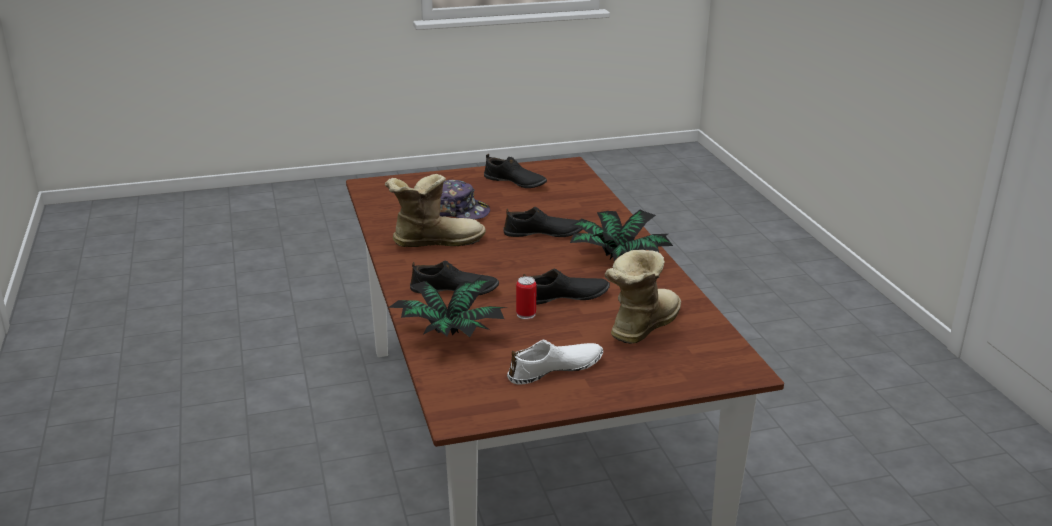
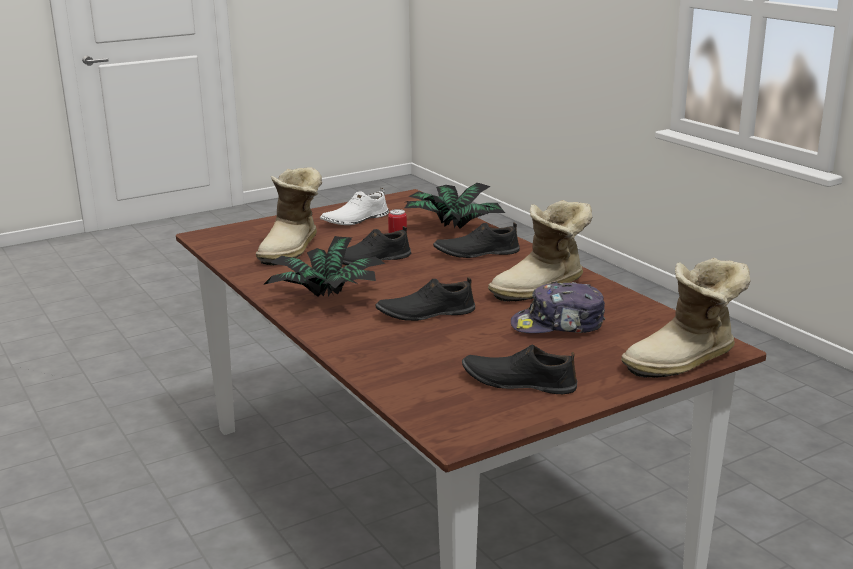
camera: 165 degrees right, 5 degrees down
none -> boot [621,258,750,378]

